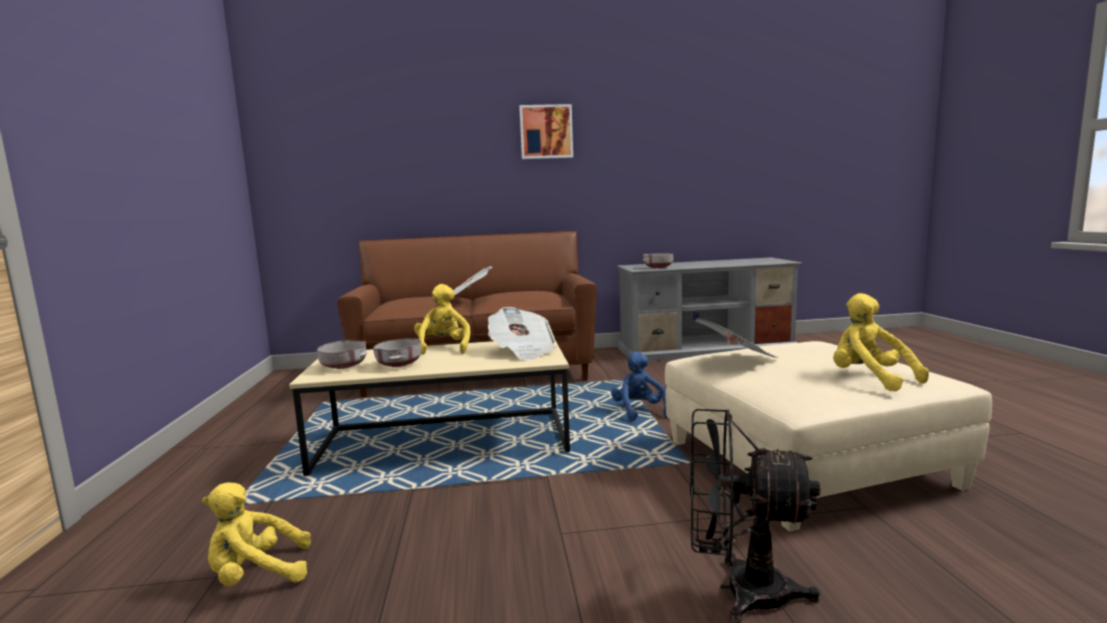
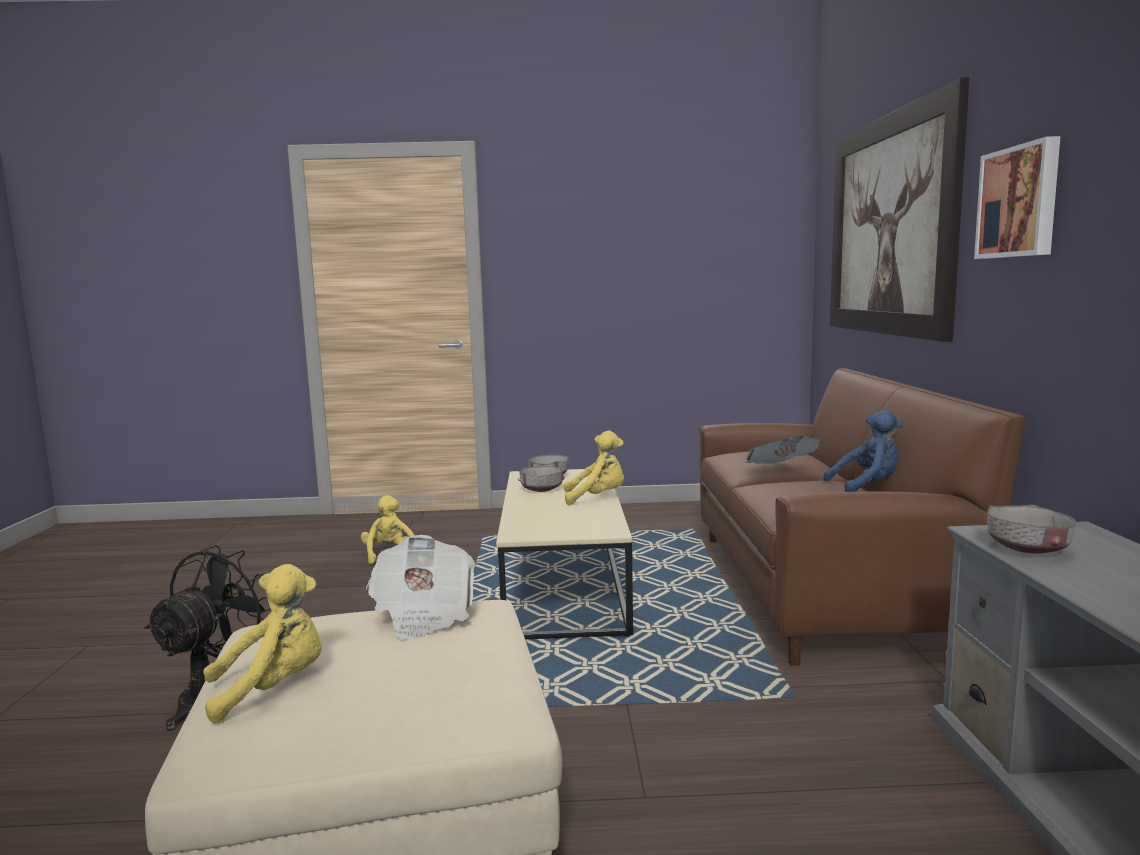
camera: 95 degrees right, 0 degrees up
newspaper [488,307,557,361] -> none
blue plush toy [611,351,668,421] -> blue plush toy moved to [823,410,903,492]
none -> picture [830,77,969,342]

